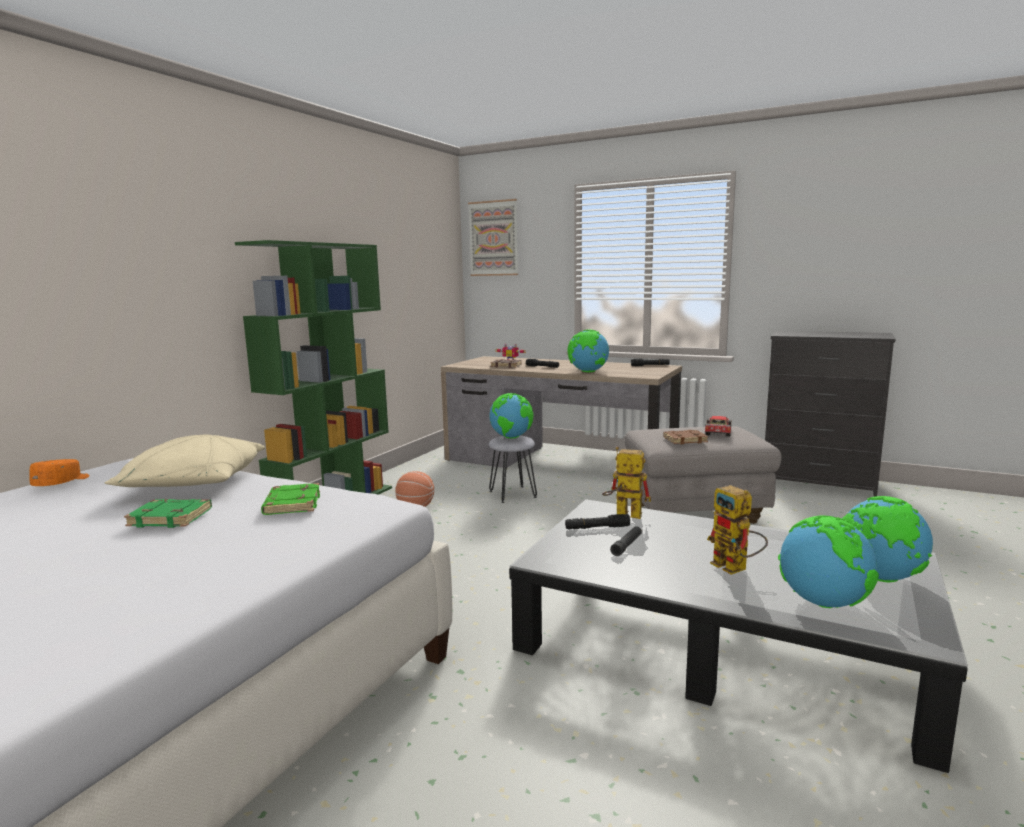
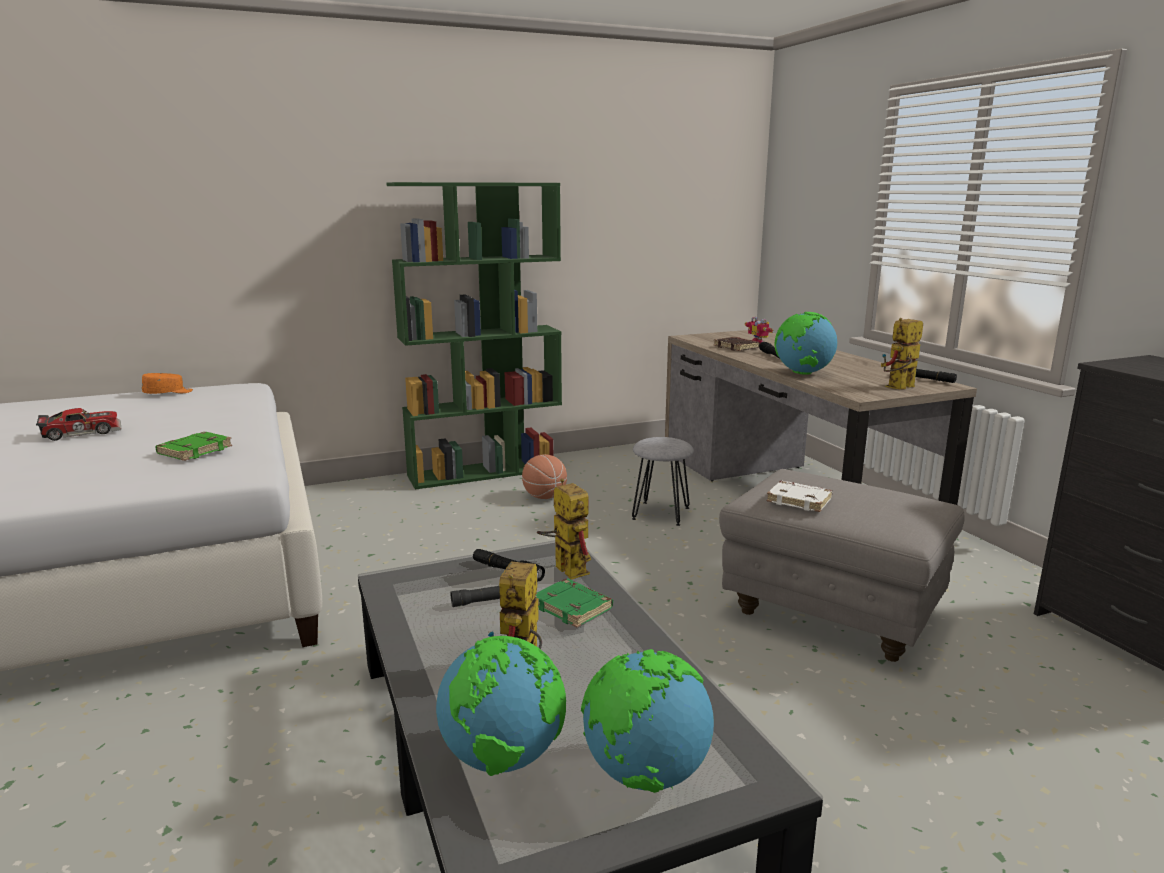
camera: 40 degrees right, 5 degrees up
beige pillow [105,435,265,487] -> none
green book [124,499,212,528] -> green book moved to [535,578,613,627]
picture [468,199,518,276] -> none
globe [490,393,533,439] -> none
brown book [663,430,708,444] -> white book [766,481,832,512]
toy car [705,416,731,436] -> toy car moved to [36,408,121,441]
none -> toy robot [881,318,923,389]

